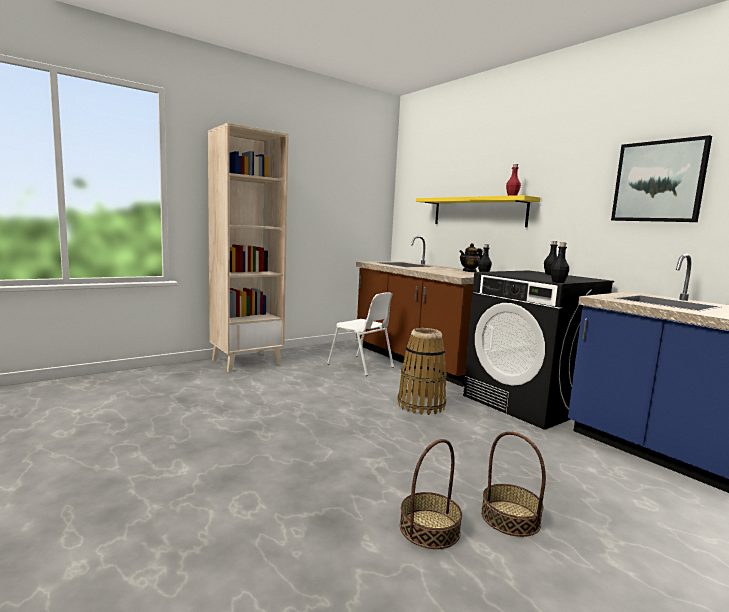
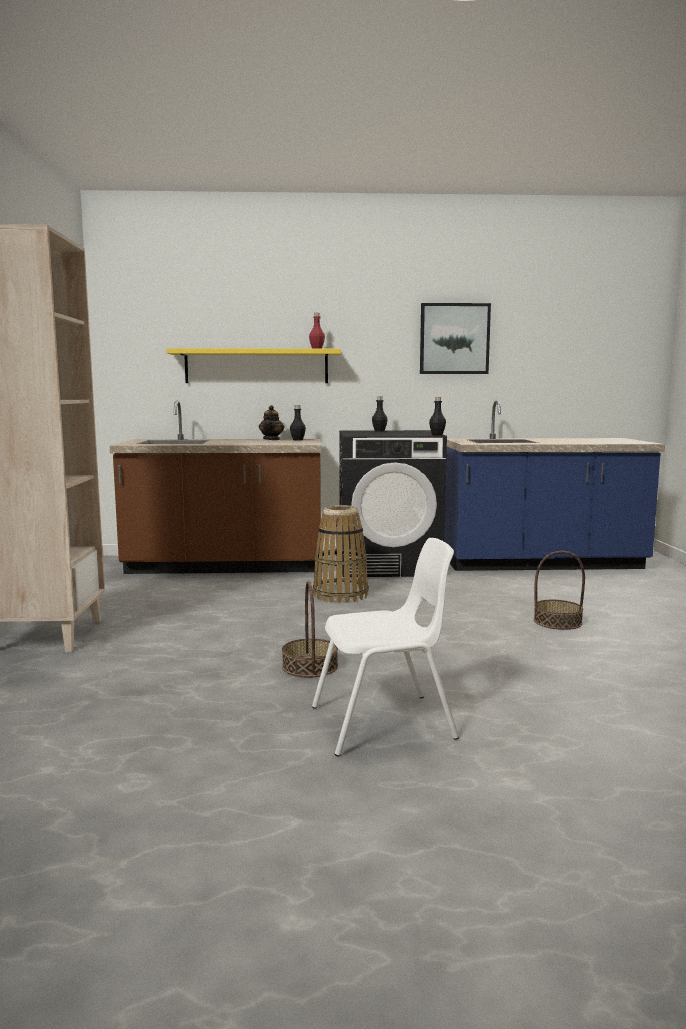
camera: 55 degrees left, 0 degrees up
white chair [327,292,394,376] -> white chair moved to [312,538,459,757]
basket [400,439,462,549] -> basket moved to [282,581,338,678]

